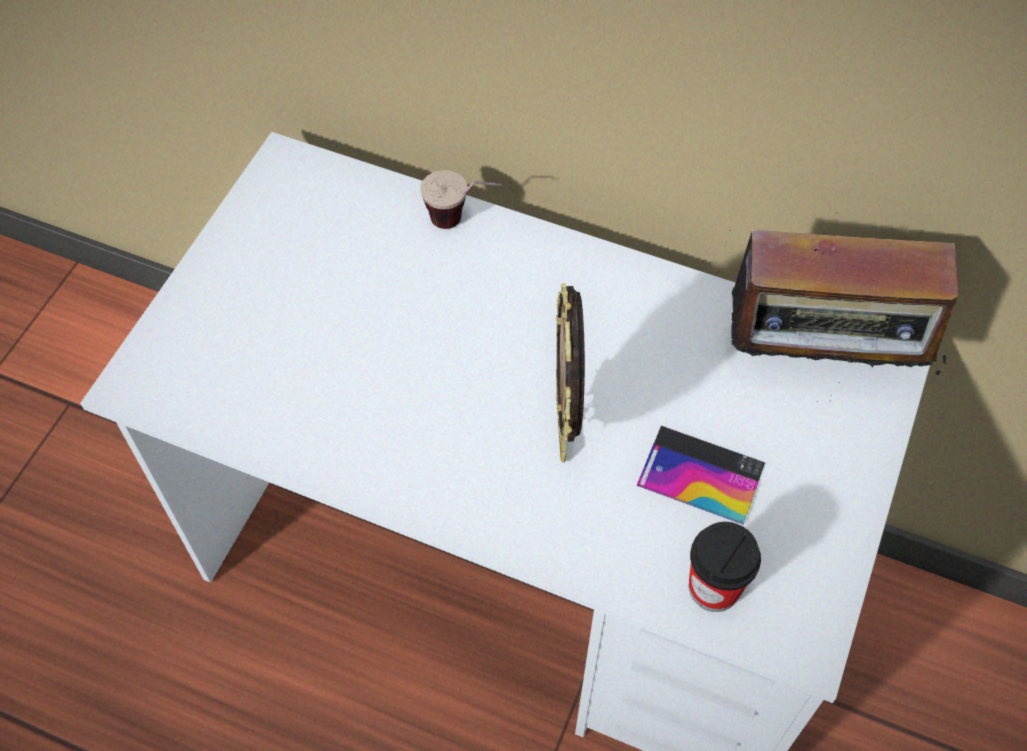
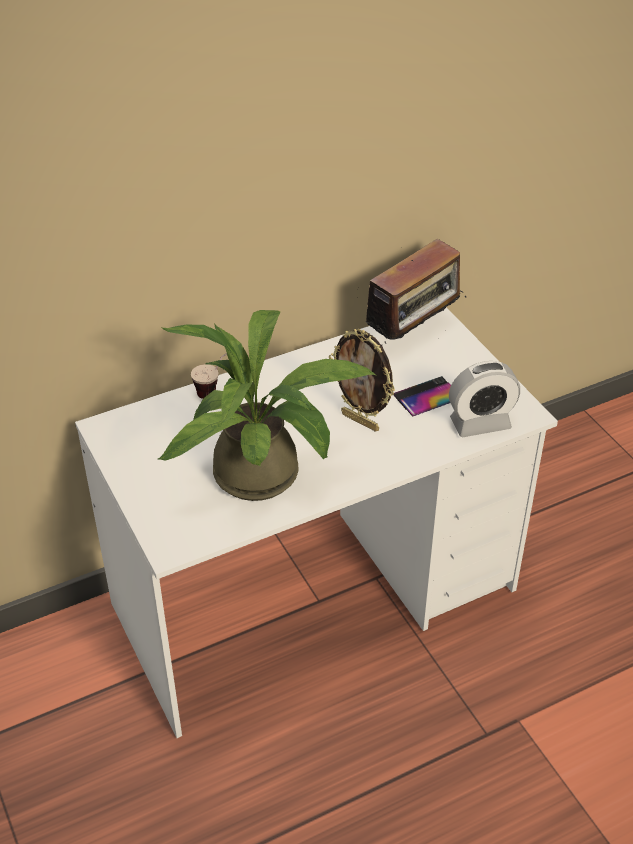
camera: 50 degrees left, 15 degrees down
cup [689,522,761,612] -> alarm clock [449,361,520,437]
none -> potted plant [158,310,376,501]

